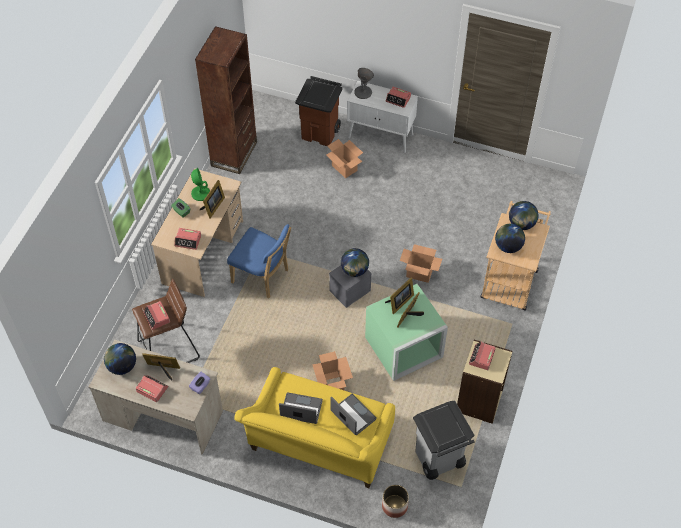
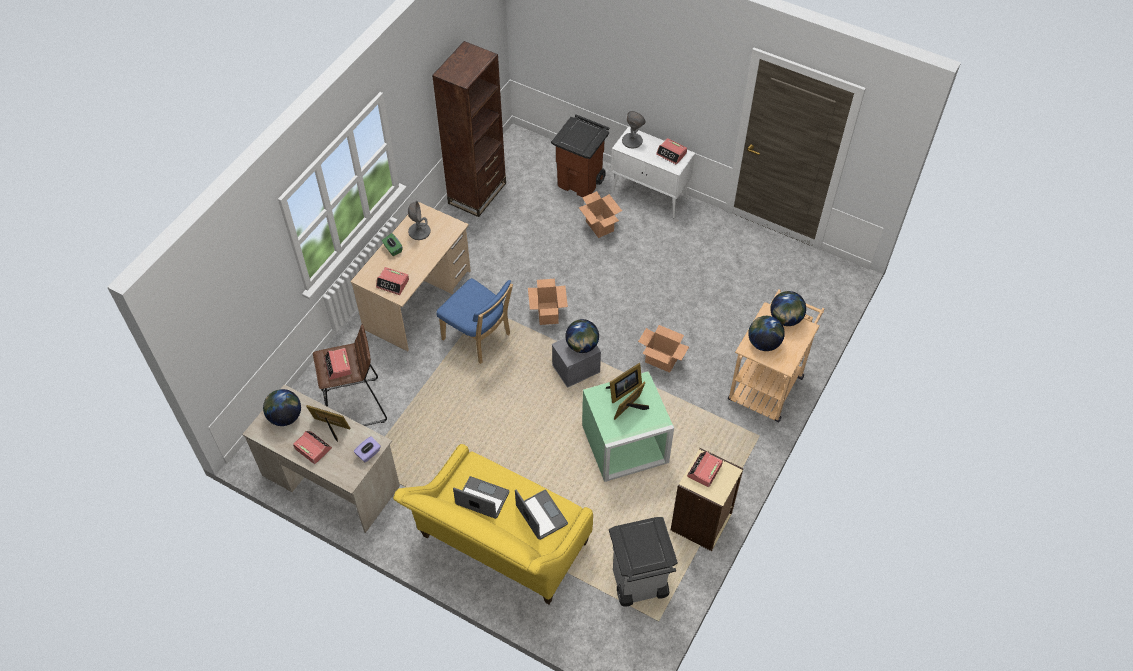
camera: 10 degrees right, 0 degrees up
green table lamp [191,168,210,201] -> grey table lamp [408,201,431,240]
picture frame [200,180,225,218] -> none
cardboard box [312,351,353,390] -> cardboard box moved to [528,279,568,325]
planter [382,485,409,518] -> none

